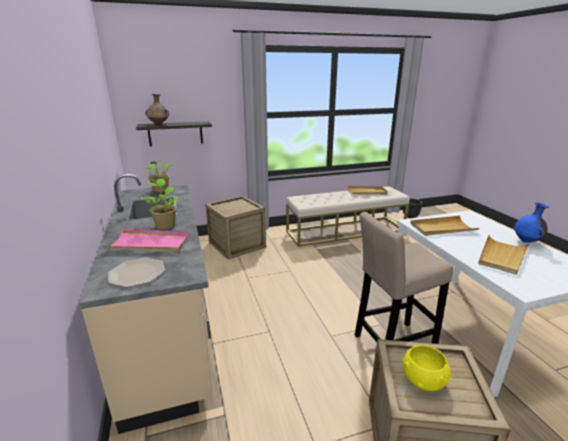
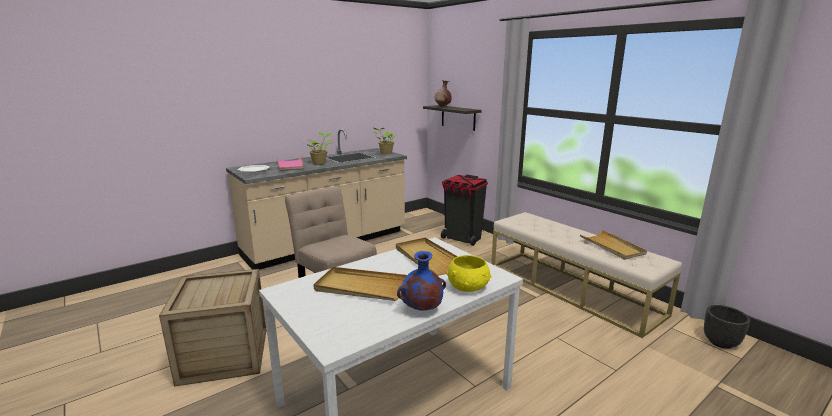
camera: 70 degrees right, 5 degrees down
crate [205,196,266,259] -> black trash can [441,175,488,246]
yellow bowl [402,345,451,391] -> yellow bowl moved to [447,255,491,292]

